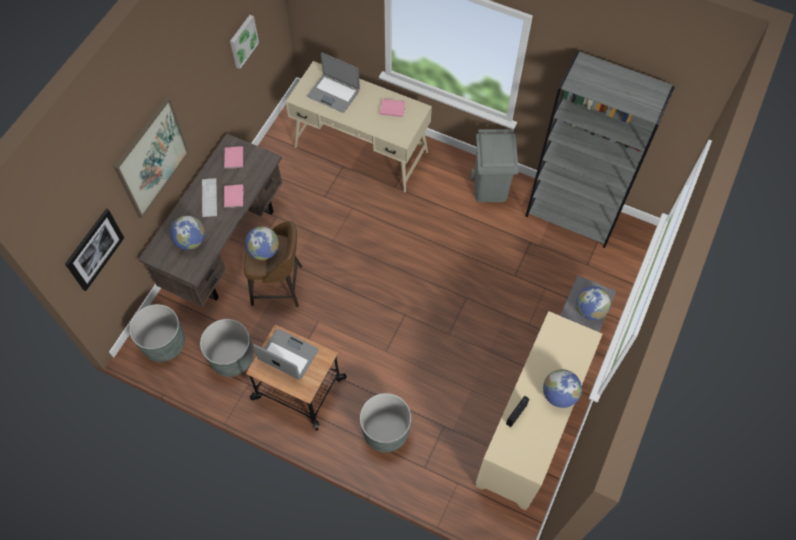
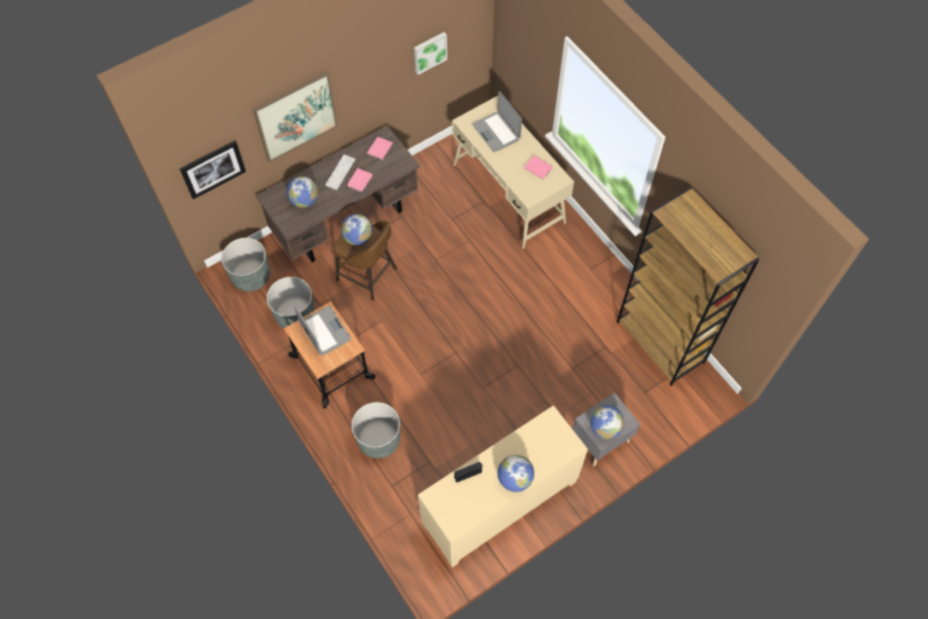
camera: 30 degrees right, 0 degrees up
grey trash can [471,129,519,202] -> none
grey bookcase [526,52,675,248] -> brown bookcase [617,187,760,386]

